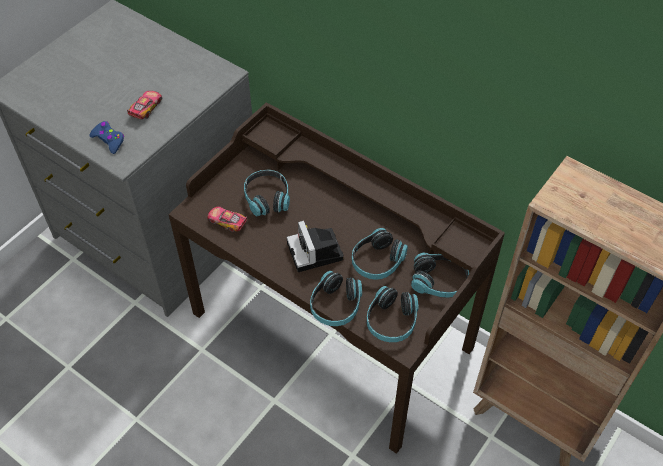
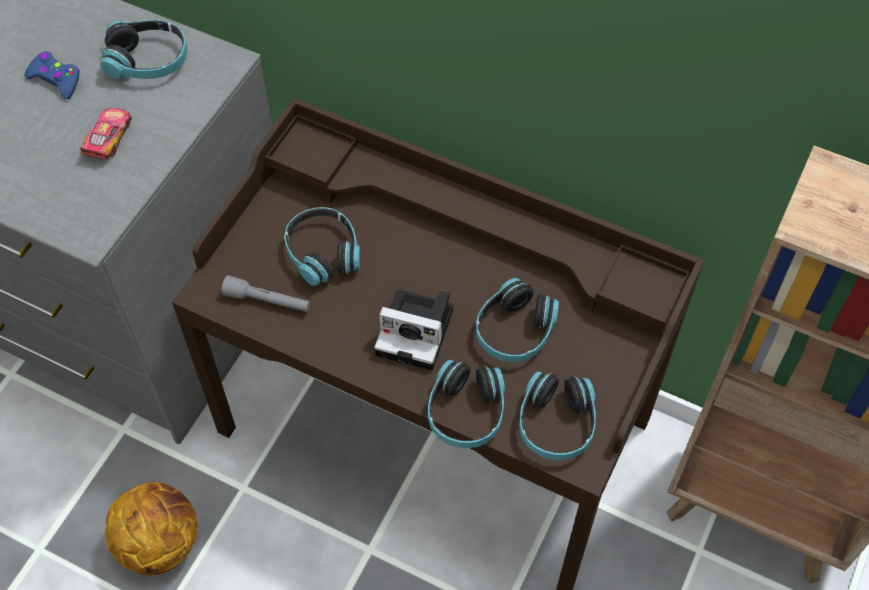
camera: 10 degrees left, 5 degrees up
blue game controller [89,121,124,154] -> blue game controller moved to [24,51,80,99]
toy car [207,206,247,232] -> grey flashlight [221,275,310,312]
camera [287,220,344,272] -> camera turned 45 degrees counterclockwise [374,290,454,370]
headphones [411,253,469,298] -> headphones moved to [100,20,187,79]
none -> basketball [105,482,198,576]

